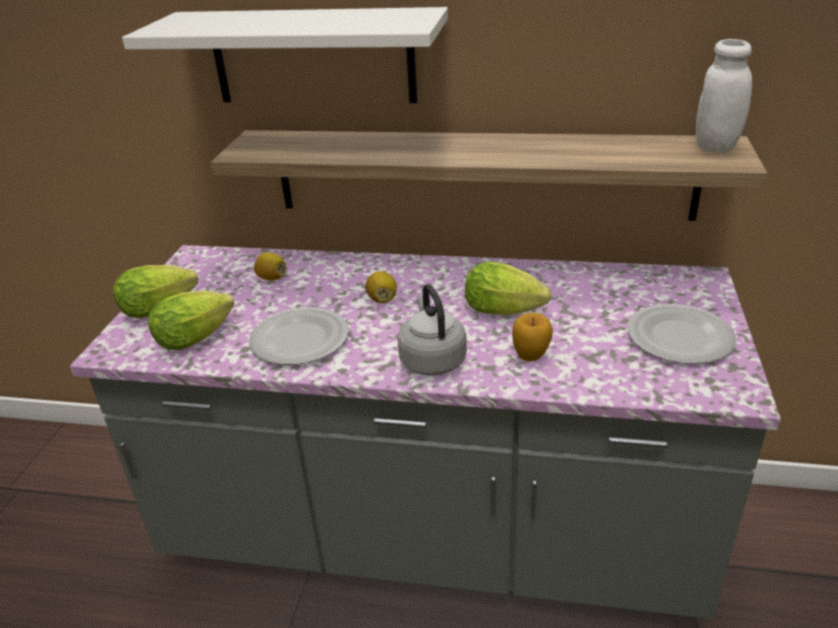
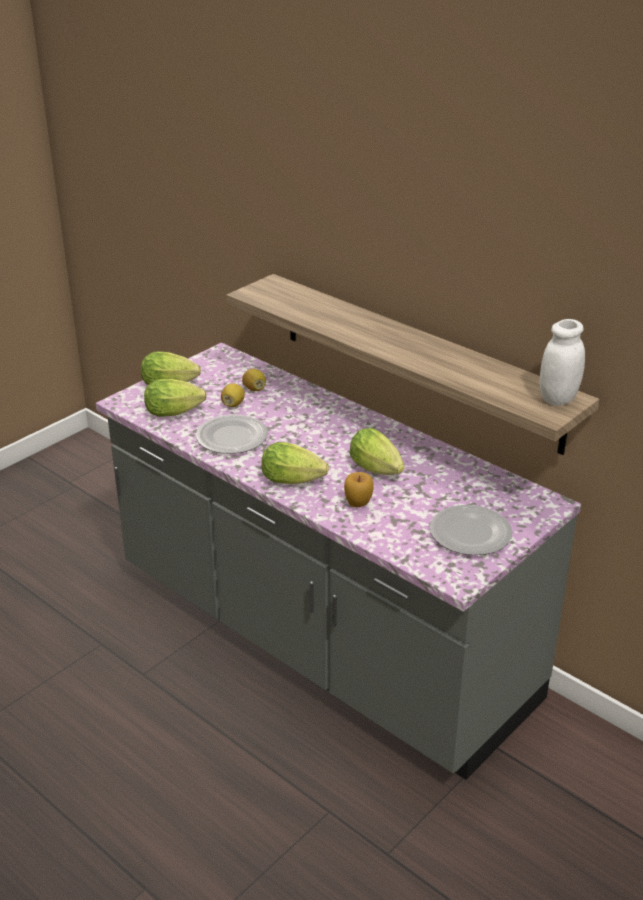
camera: 30 degrees right, 0 degrees up
white shelf [122,7,448,103] -> none
lemon [365,271,397,303] -> lemon moved to [221,383,245,407]
grey kettle [397,284,467,376] -> lettuce [261,442,329,484]

